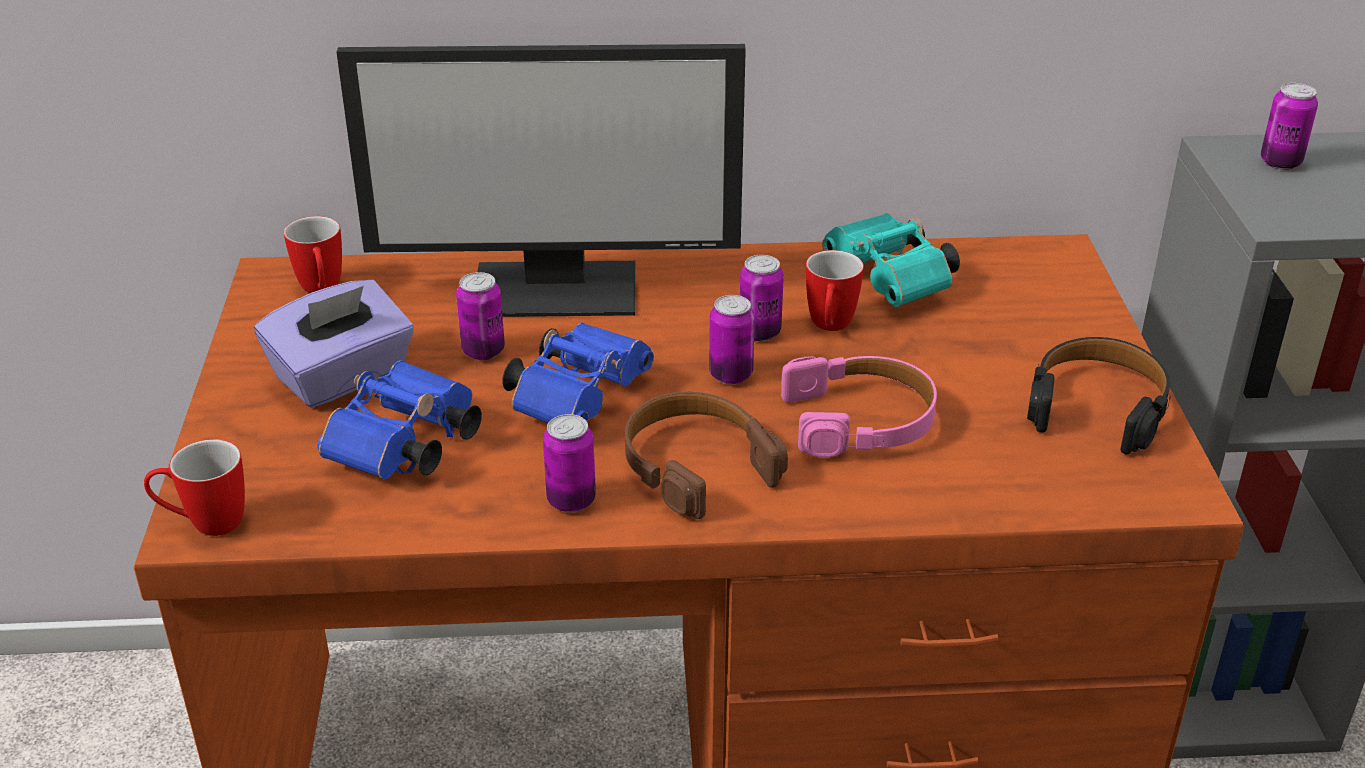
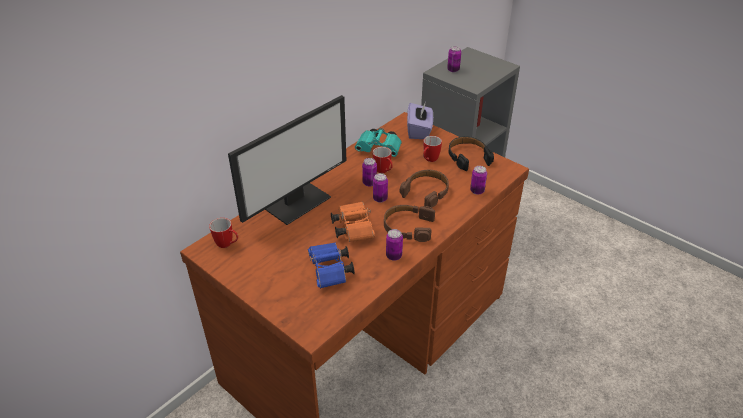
camera: 45 degrees left, 5 degrees up
mug [144,439,245,536] -> mug moved to [423,136,442,162]
purple tissue box [254,280,414,408] -> purple tissue box moved to [407,103,433,139]
can [456,272,505,360] -> can moved to [470,166,487,195]
blue binoculars [502,323,654,423] -> orange binoculars [331,201,375,242]
pink headphones [781,356,937,457] -> brown headphones [400,170,449,207]

